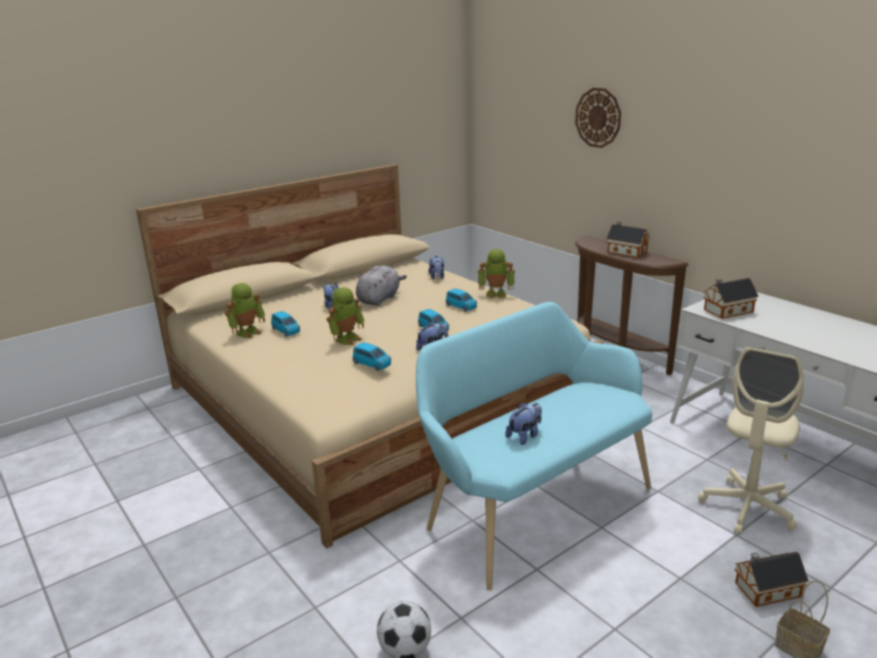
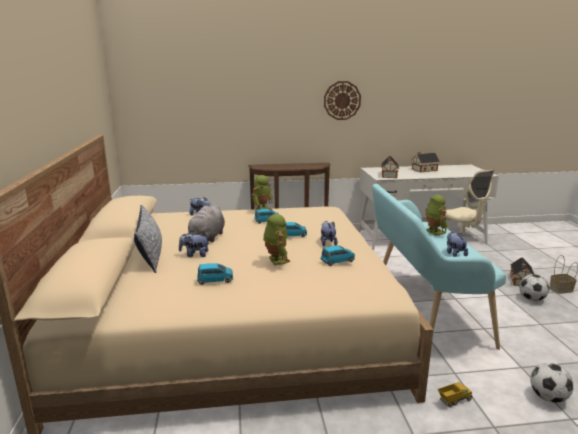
camera: 60 degrees left, 5 degrees down
toy robot [225,283,265,338] -> toy robot moved to [425,195,448,236]
grey plush toy [356,266,407,306] -> grey plush toy turned 135 degrees counterclockwise [183,203,225,242]
wall clock [575,88,621,148] -> wall clock moved to [324,81,361,120]
toy house [606,221,650,258] -> toy house moved to [411,152,440,172]
none -> pillow [134,204,162,273]
none -> toy truck [438,382,473,407]
none -> football [519,274,549,301]

